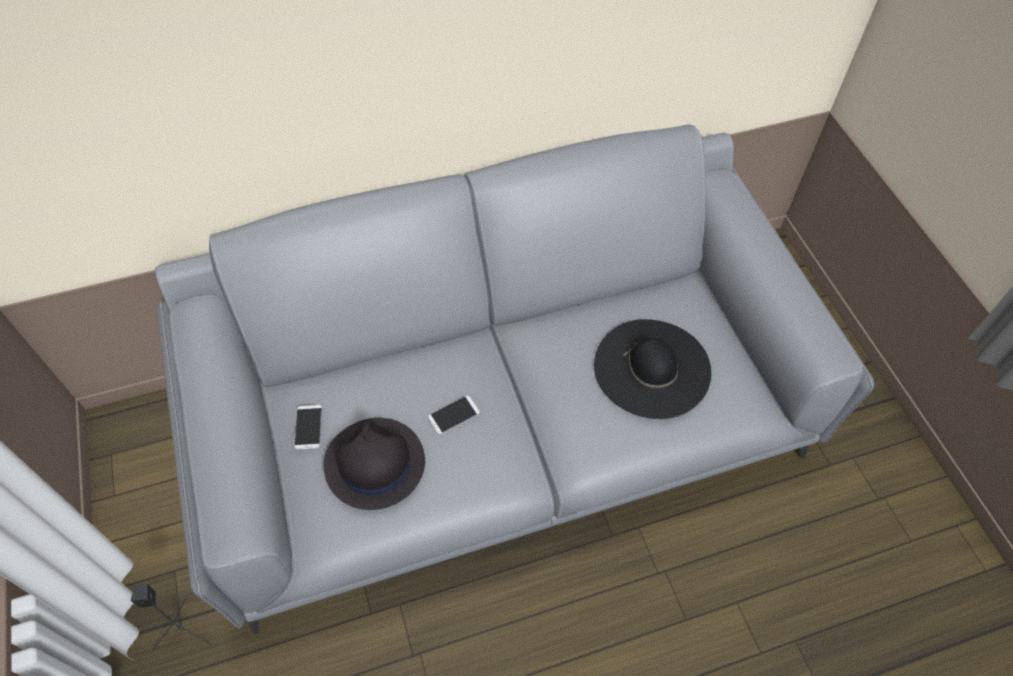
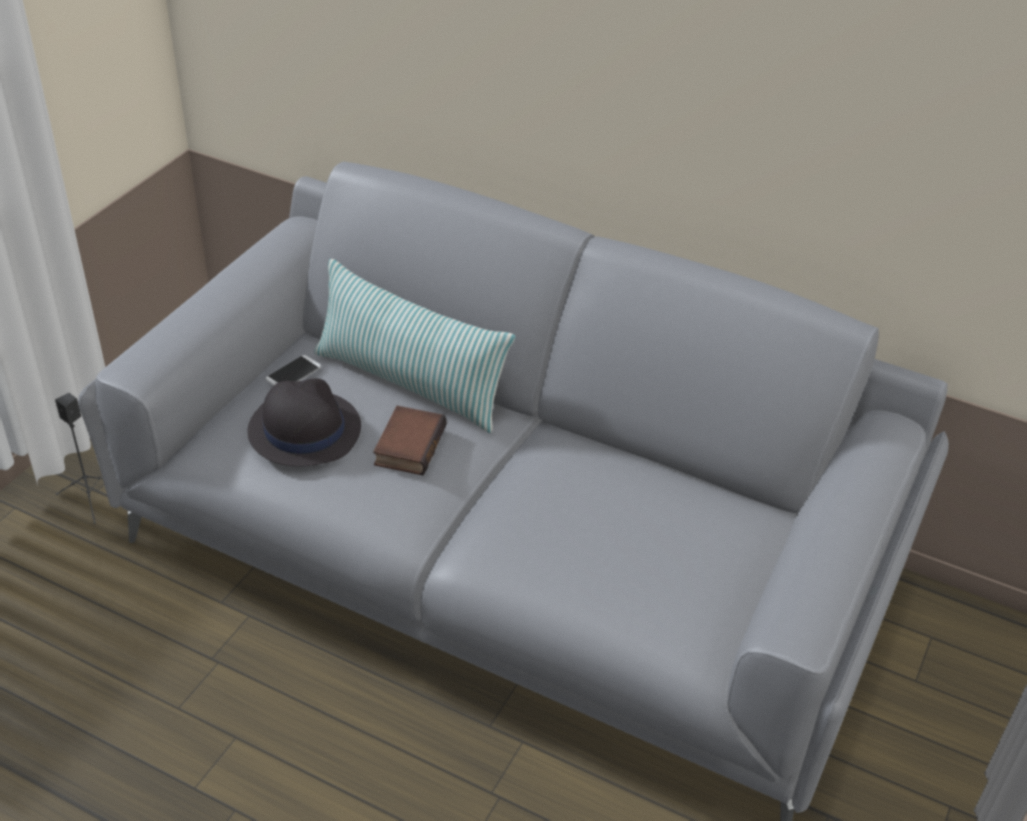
camera: 45 degrees right, 15 degrees down
phone [428,396,480,434] -> book [373,406,447,475]
black hat [594,319,711,419] -> none
none -> pillow [314,259,515,433]

